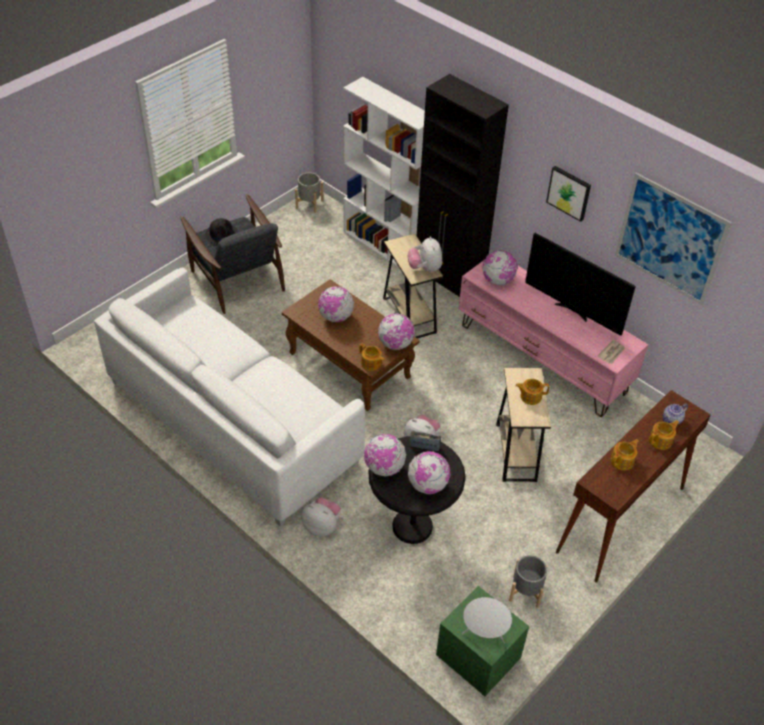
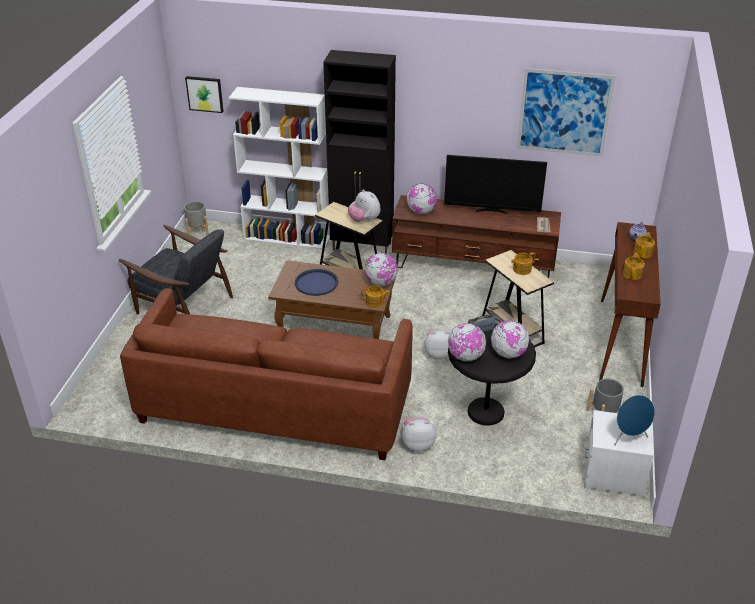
camera: 30 degrees left, 10 degrees down
white sofa [94,268,365,527] -> brown sofa [120,288,413,460]
black hat [205,218,238,244] -> none
globe [318,286,354,322] -> blue tray [295,269,338,296]
green nightstand [436,586,529,696] -> white nightstand [584,410,654,496]
pink tv stand [458,260,648,417] -> brown tv stand [392,195,561,278]
white speaker [462,597,512,644] -> blue speaker [614,395,655,446]
picture [546,166,591,222] -> picture moved to [185,76,224,113]

